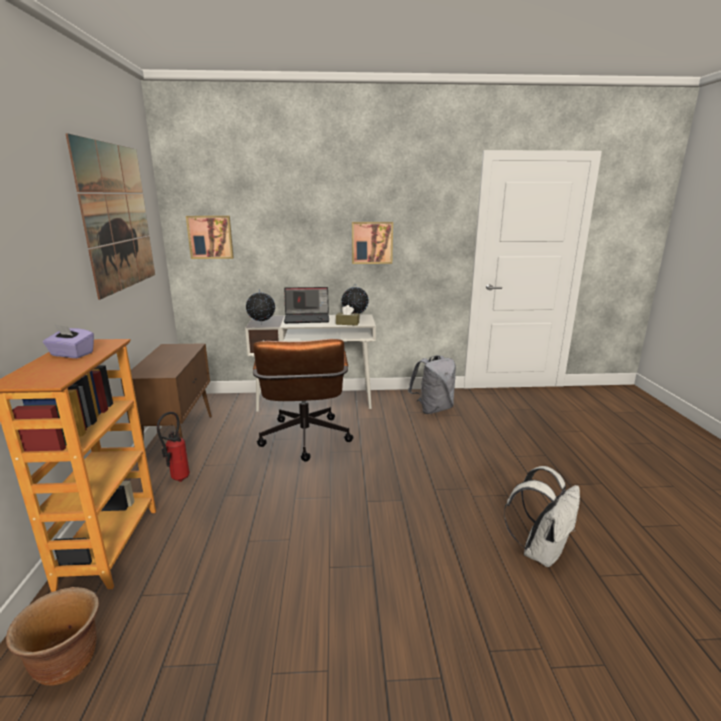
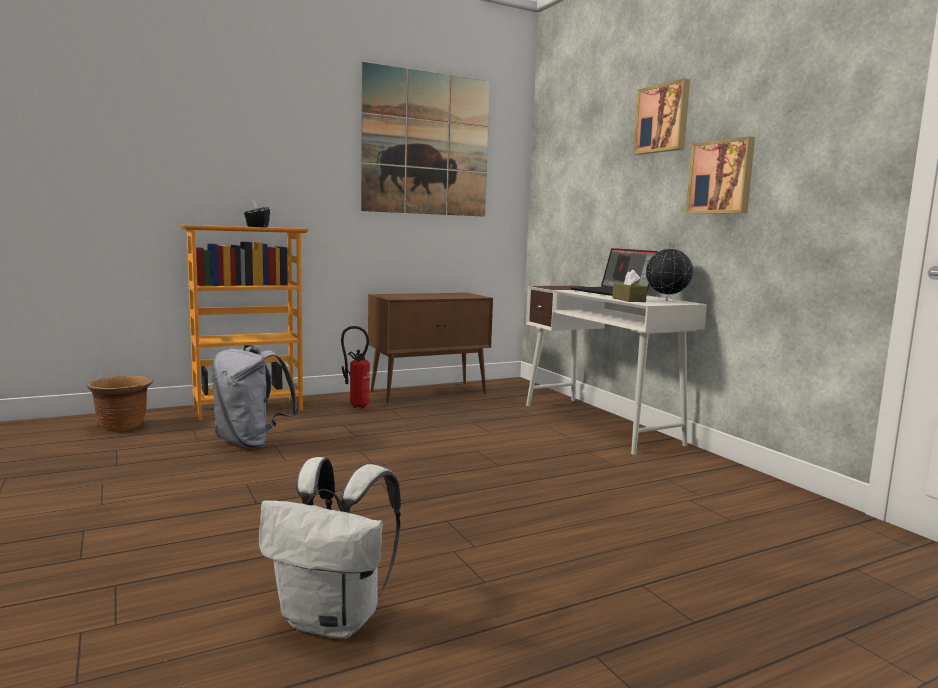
camera: 65 degrees right, 10 degrees down
purple tissue box [43,325,94,358] -> black tissue box [244,201,270,227]
picture [186,216,234,259] -> picture moved to [633,78,690,155]
globe [246,289,275,325] -> none
brown office chair [253,339,353,462] -> none
grey backpack [408,355,456,414] -> grey backpack moved to [211,345,299,448]

